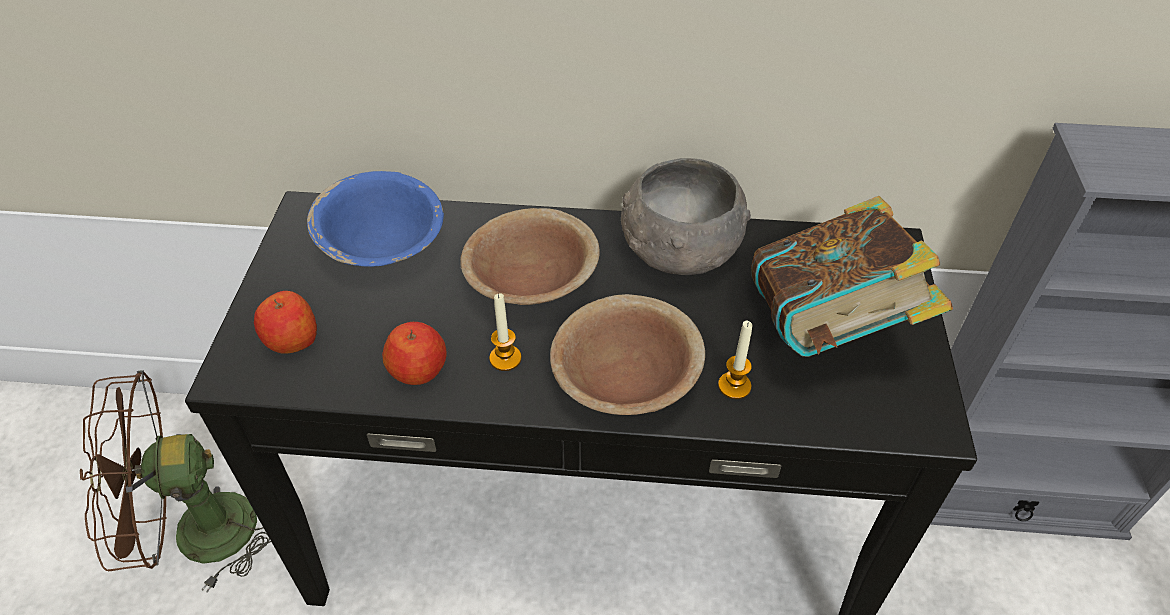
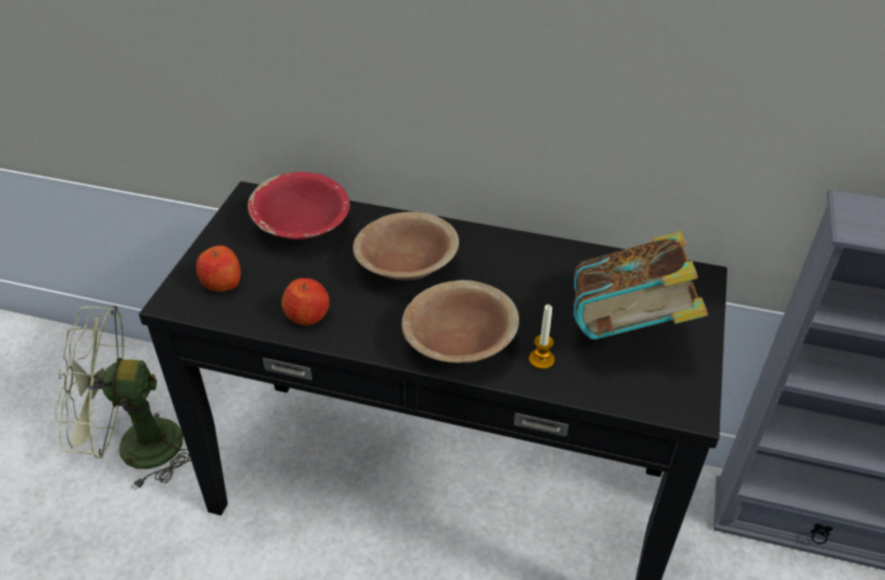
camera: 10 degrees right, 5 degrees down
brown fan [80,370,271,593] -> green fan [55,306,191,490]
blue bowl [307,171,444,267] -> red bowl [248,172,350,240]
candle [489,294,522,371] -> none
grey bowl [621,158,751,275] -> none

